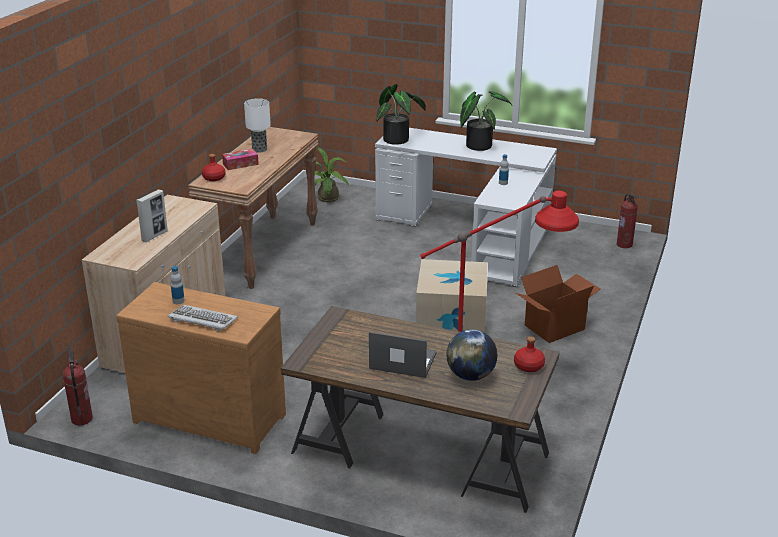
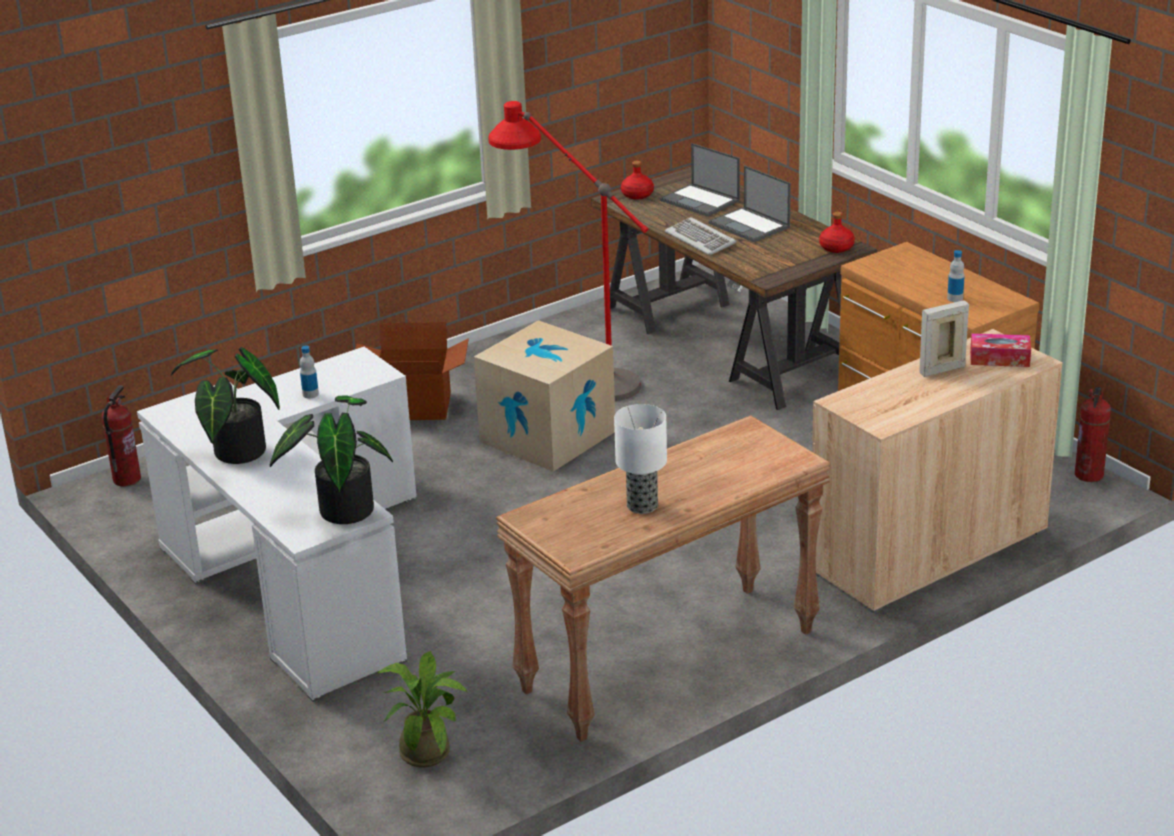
camera: 145 degrees left, 0 degrees up
keyboard [168,305,238,332] -> keyboard moved to [665,217,737,255]
red bottle [202,154,226,181] -> red bottle moved to [819,212,855,253]
tissue box [222,149,259,170] -> tissue box moved to [970,333,1031,367]
globe [446,329,497,381] -> laptop [660,143,740,217]

